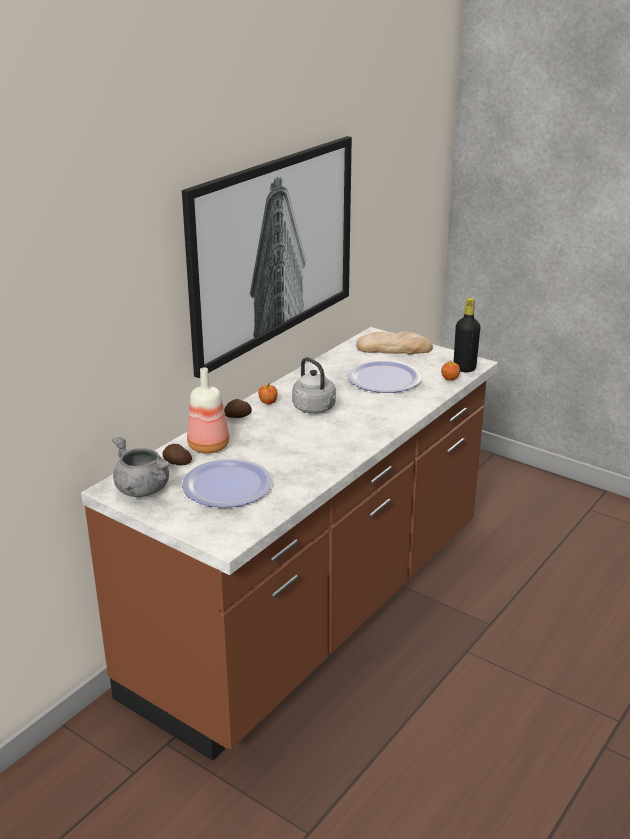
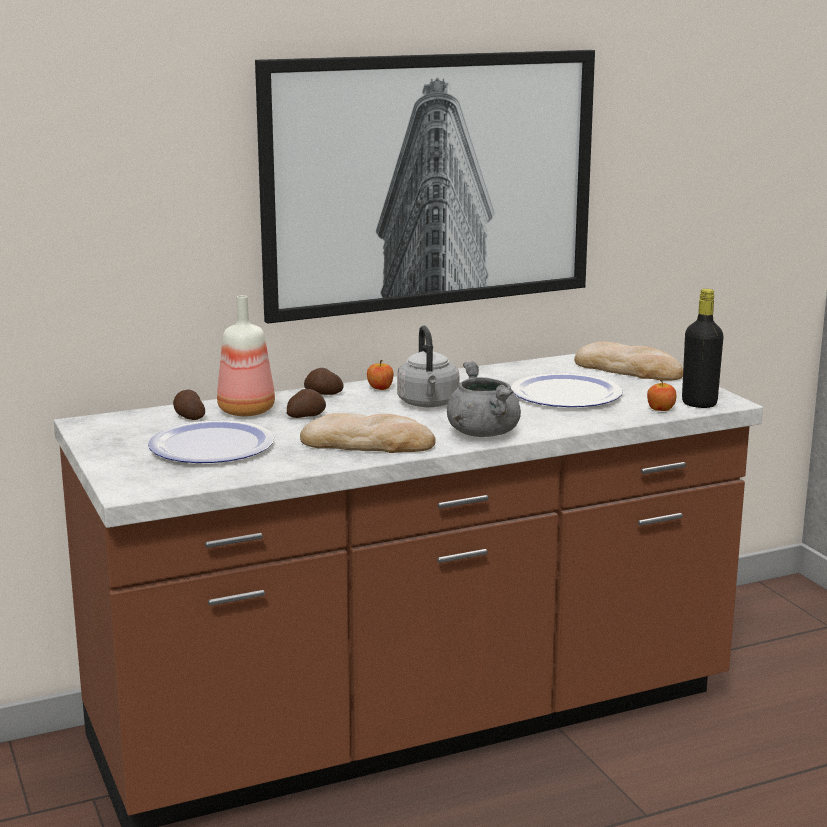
camera: 30 degrees right, 10 degrees down
grey cooking pot [112,437,170,497] -> grey cooking pot moved to [447,361,521,437]
none -> potato [287,389,326,418]
none -> bread [300,413,436,453]

